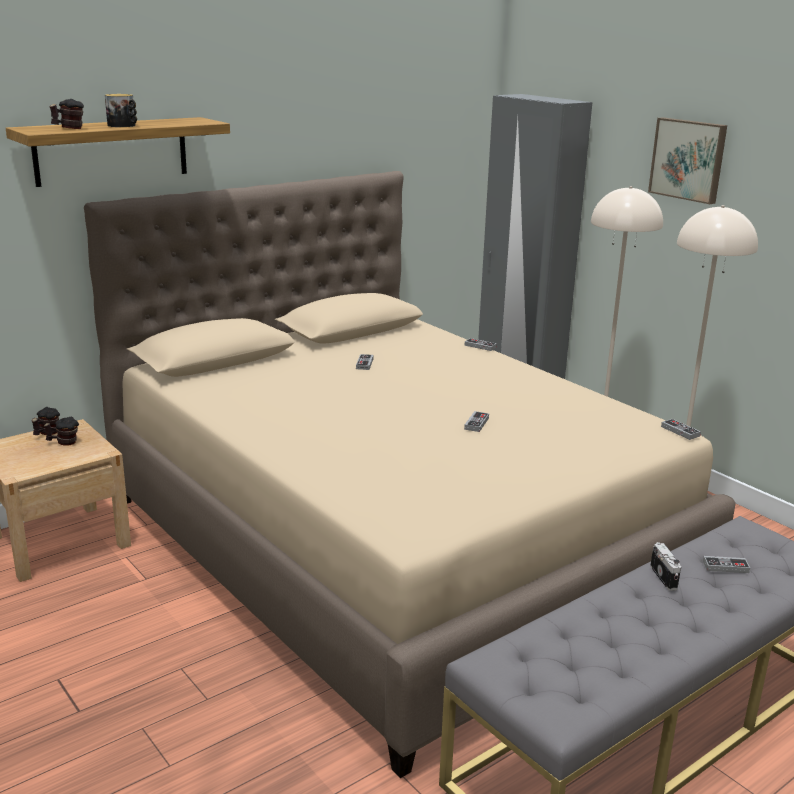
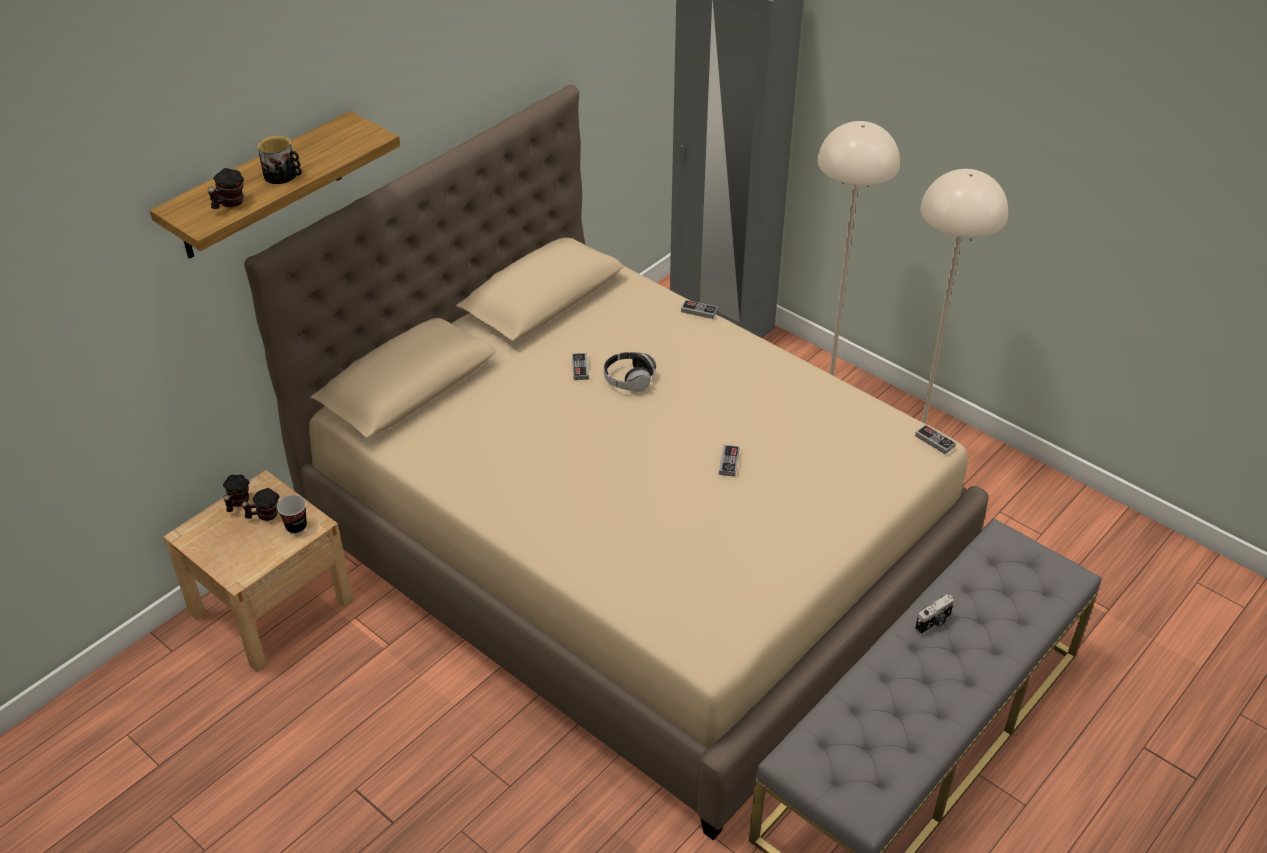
camera: 10 degrees left, 20 degrees up
picture [648,117,727,204] -> none
camera [650,542,682,591] -> camera turned 75 degrees clockwise [915,594,954,634]
game controller [703,556,750,573] -> none
none -> cup [277,495,307,534]
none -> headphones [604,352,656,392]

